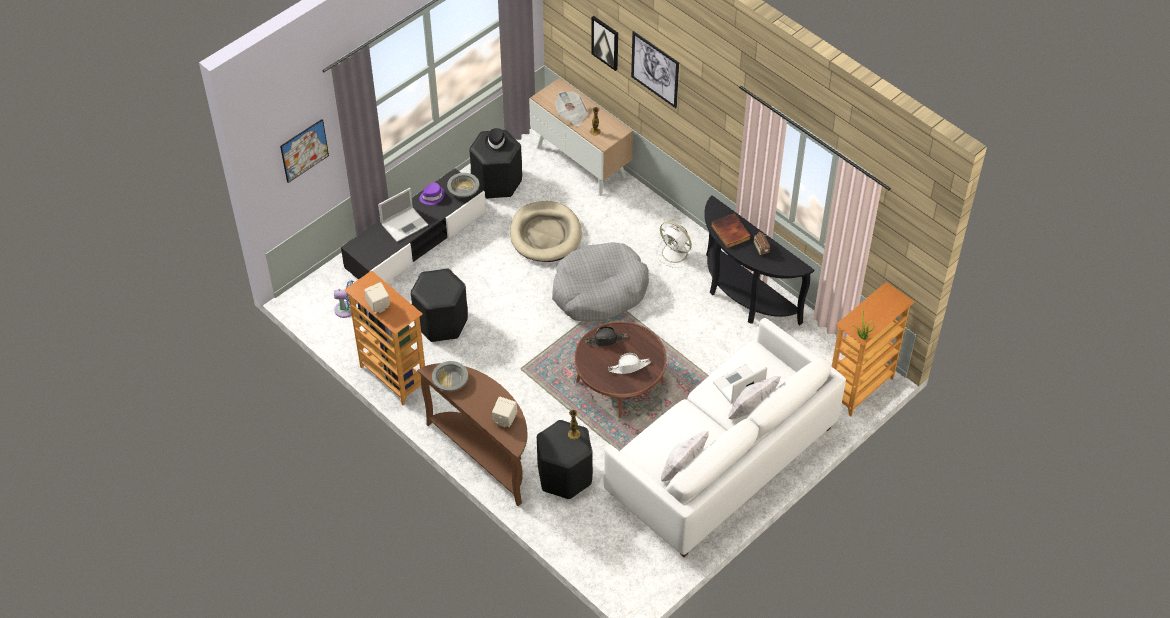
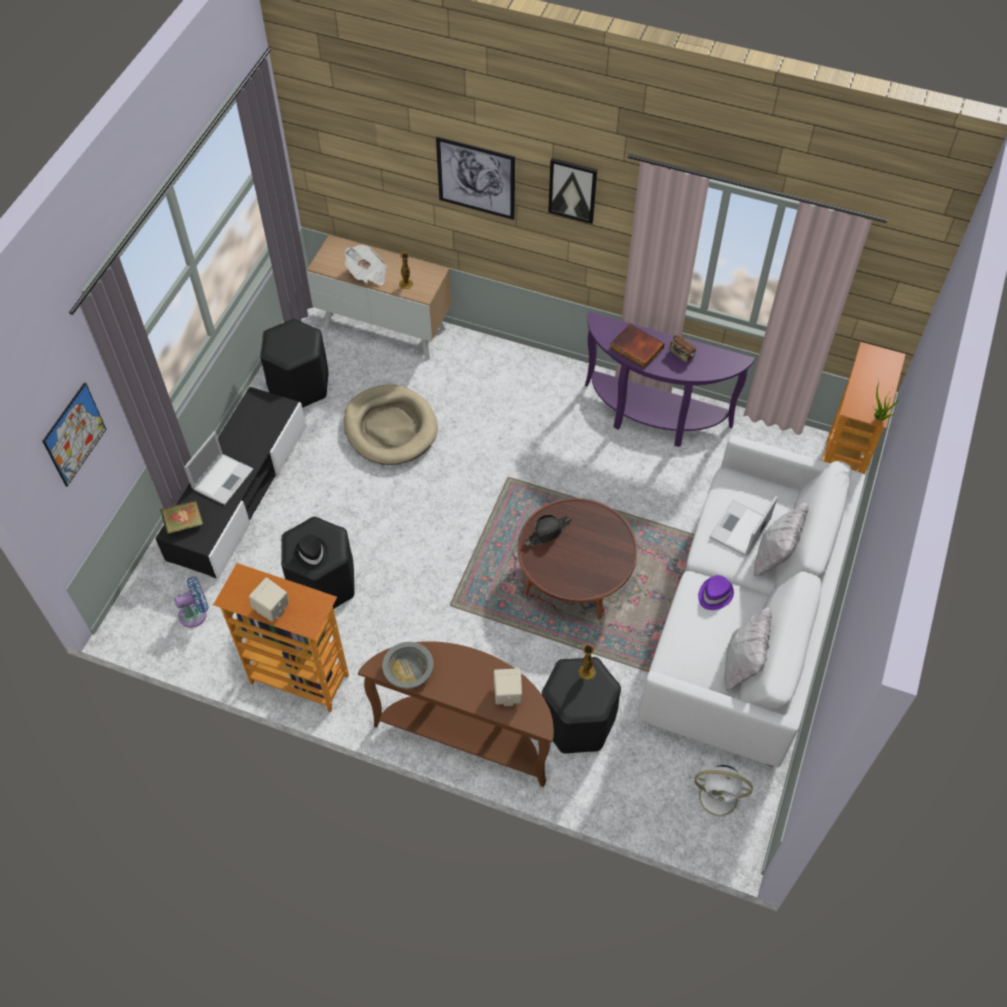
camera: 25 degrees left, 5 degrees up
purple hat [419,183,445,205] -> purple hat moved to [698,575,734,610]
grey bowl [447,173,479,197] -> none
black hat [485,128,508,153] -> black hat moved to [295,534,328,570]
grey dog bed [552,242,649,322] -> none
picture [591,16,618,71] -> picture moved to [548,158,597,224]
white hat [608,353,651,374] -> none
white fan [656,221,695,268] -> white fan moved to [690,765,753,824]
black console table [704,195,814,325] -> purple console table [585,312,755,447]
none -> book [160,500,203,534]

